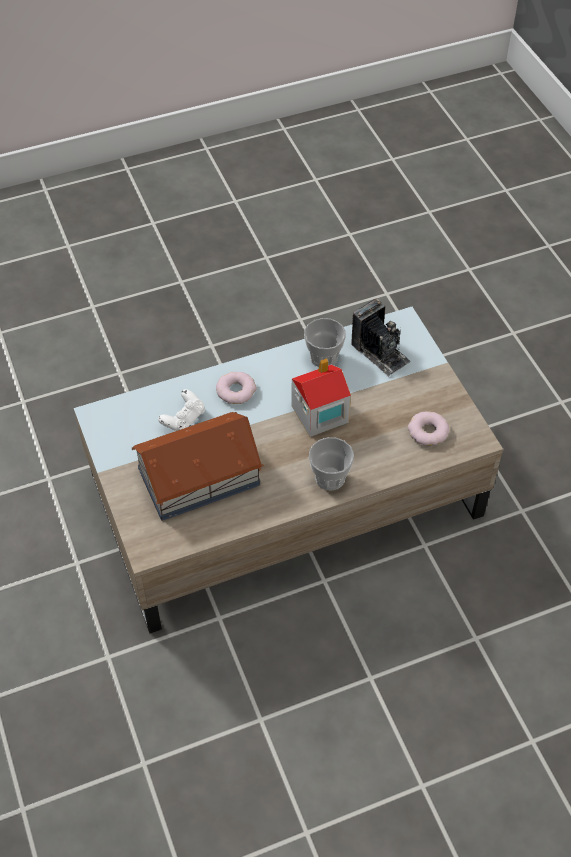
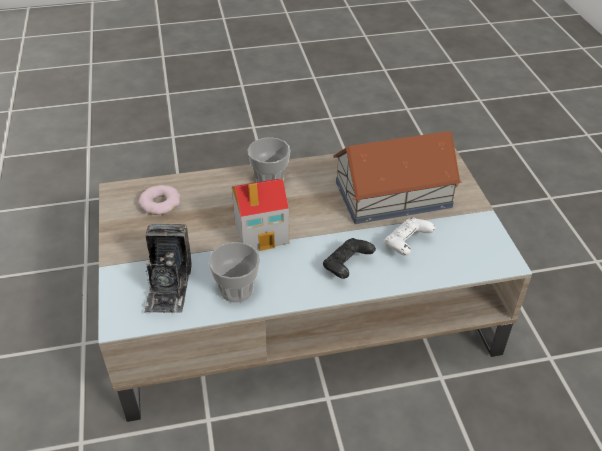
camera: 170 degrees left, 10 degrees down
donut [216,372,257,404] -> black game controller [323,238,376,279]
camera [351,299,411,376] -> camera turned 150 degrees counterclockwise [144,224,192,313]

